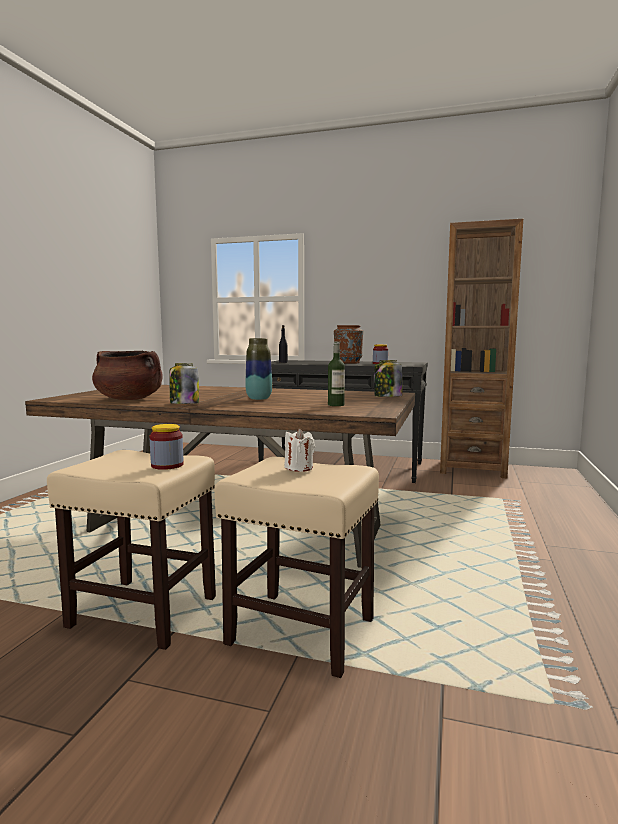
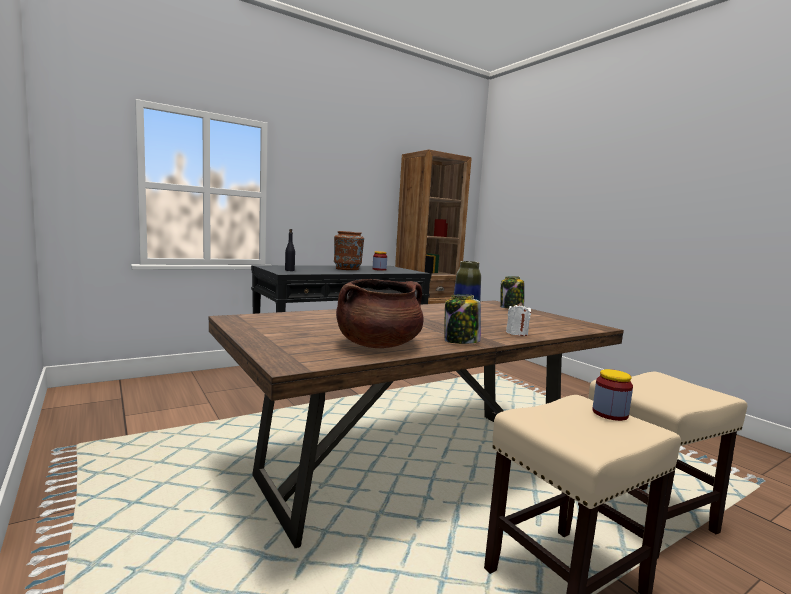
camera: 50 degrees left, 0 degrees up
white candle [285,428,315,472] -> white candle moved to [506,302,531,336]
bottle [328,341,345,406] -> none

